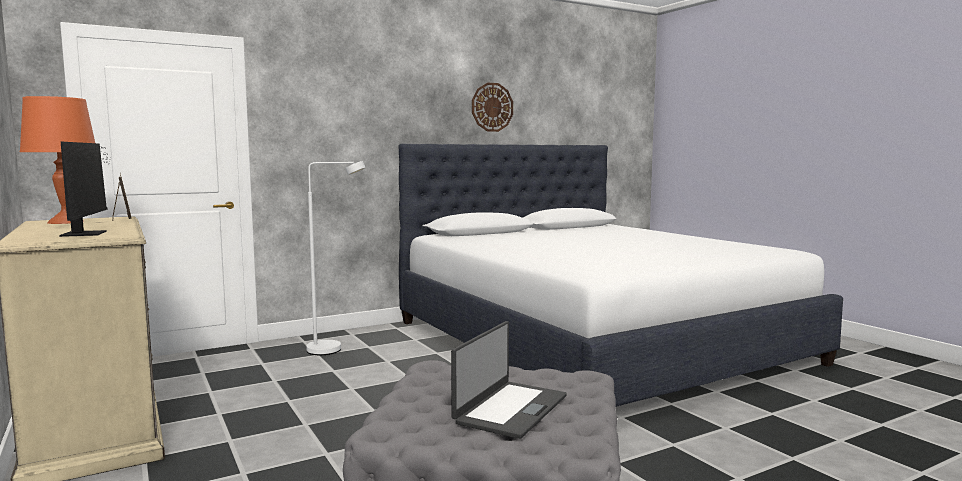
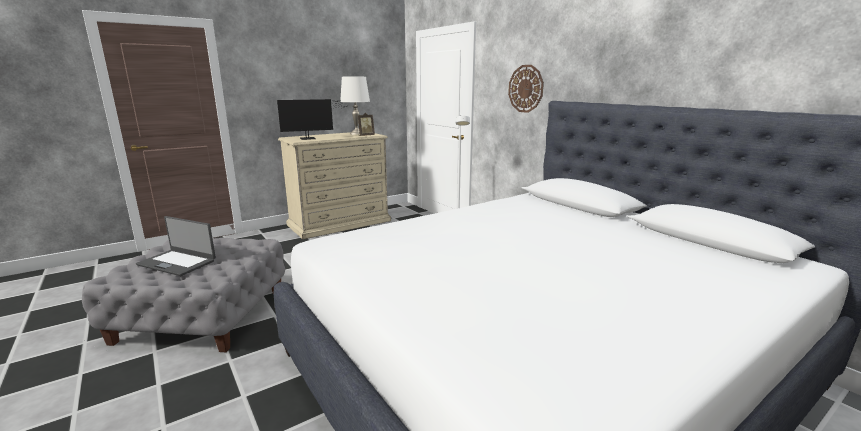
camera: 85 degrees right, 10 degrees up
orange table lamp [20,96,95,224] -> white table lamp [340,77,370,135]
wall clock [472,82,513,132] -> wall clock moved to [508,65,544,113]

